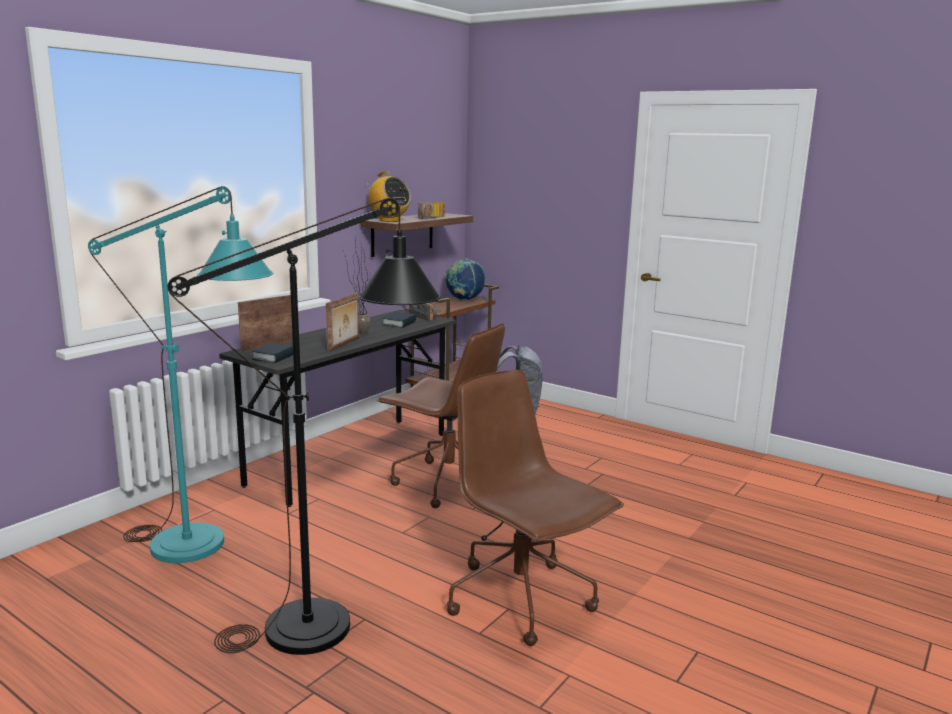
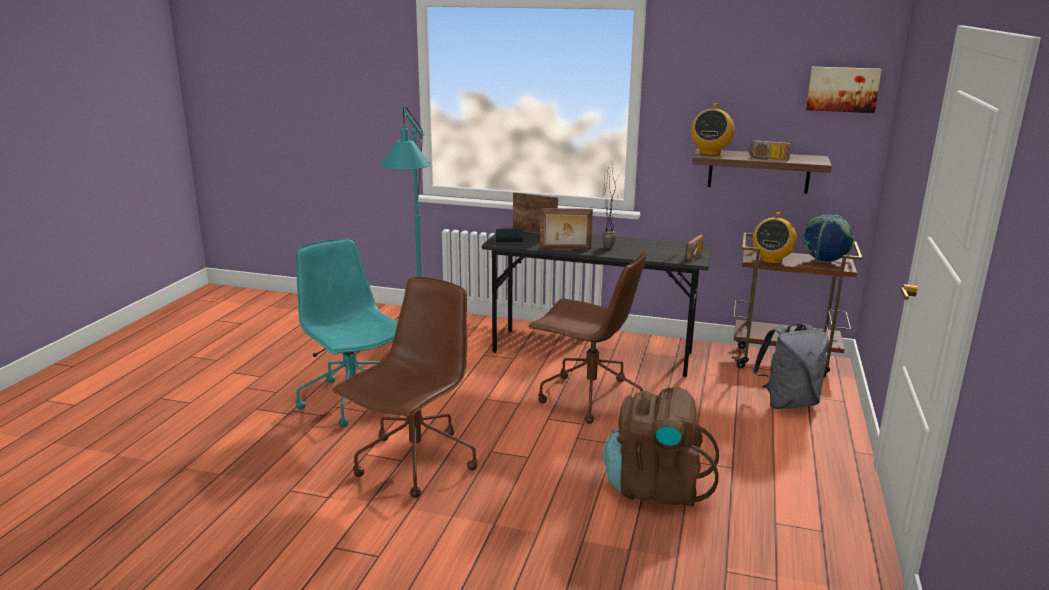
camera: 70 degrees right, 5 degrees up
black floor lamp [168,198,441,655] -> turquoise office chair [296,238,398,427]
brown office chair [377,323,505,508] -> brown office chair turned 75 degrees counterclockwise [528,250,647,424]
book [382,312,416,328] -> none
none -> brown backpack [603,387,719,507]
none -> radio [752,212,797,264]
none -> picture [806,67,882,113]

